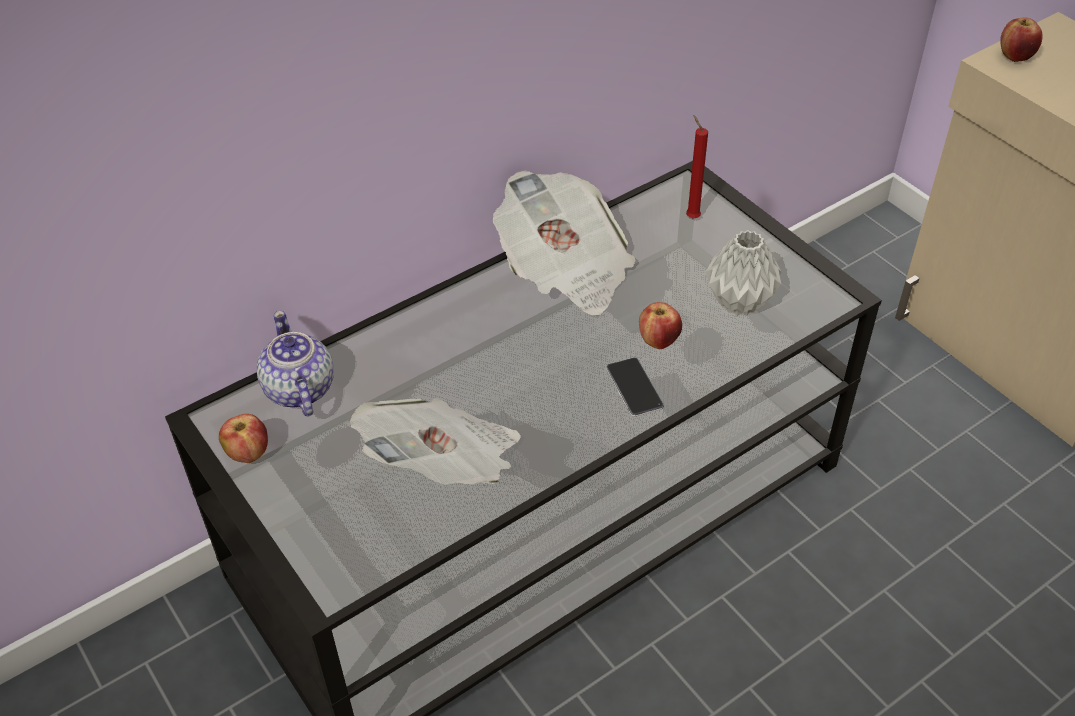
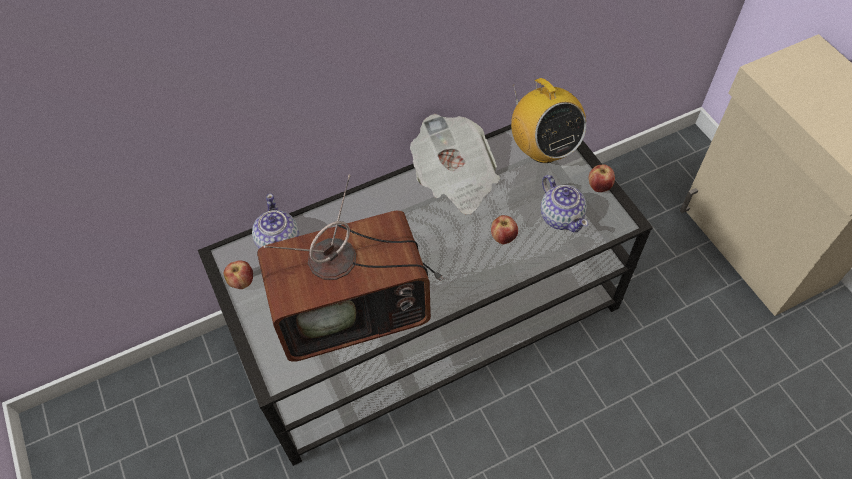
camera: 10 degrees right, 10 degrees up
newspaper [350,398,521,484] -> television [257,174,443,362]
phone [606,357,664,417] -> none
red candle [686,115,708,218] -> radio [511,78,586,163]
grey vase [705,230,781,316] -> teapot [541,175,588,232]
apple [1000,17,1043,62] -> apple moved to [589,164,615,192]

